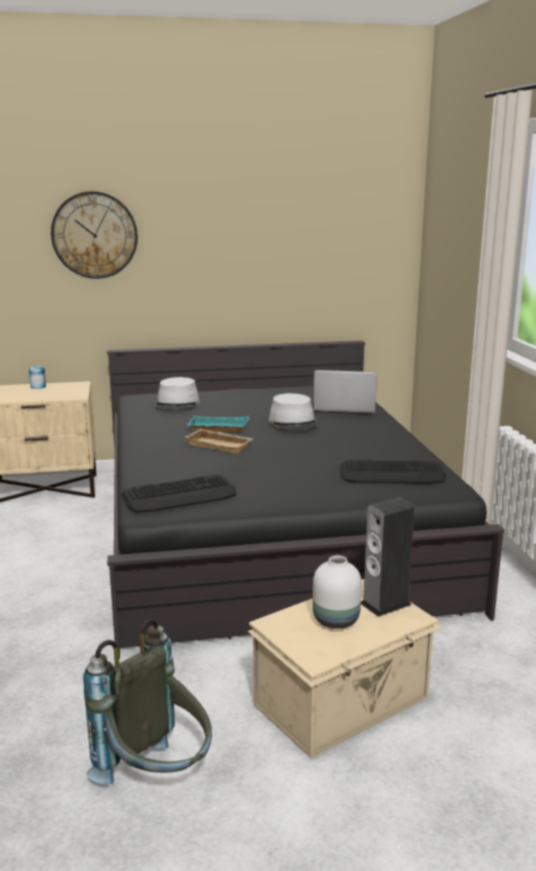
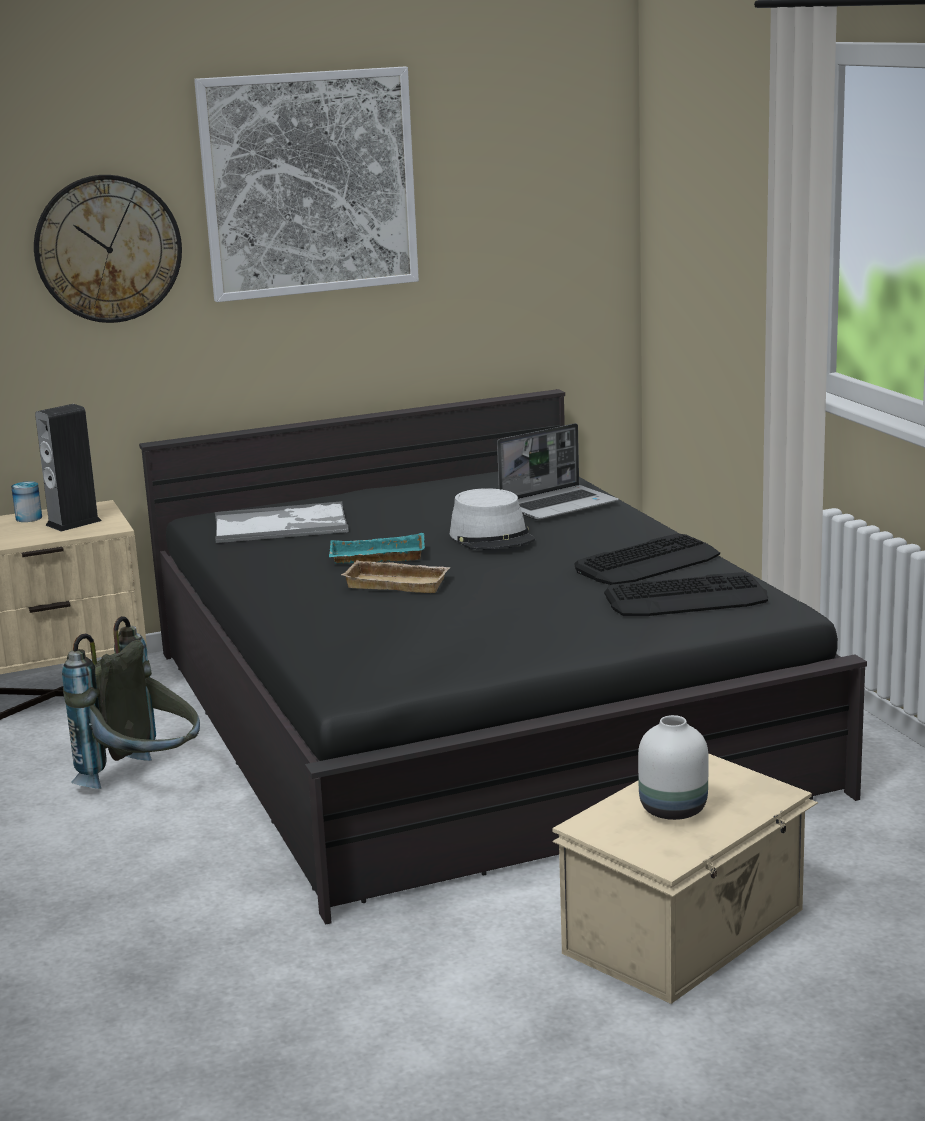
camera: 10 degrees left, 0 degrees up
grey backpack [83,619,212,785] -> grey backpack moved to [62,616,200,789]
keyboard [121,474,236,512] -> keyboard moved to [574,533,720,585]
grey hat [155,377,199,410] -> tray [215,501,349,543]
laptop [313,370,377,415] -> laptop turned 150 degrees clockwise [497,423,619,520]
speaker [361,497,415,617] -> speaker moved to [35,404,102,531]
none -> picture [194,67,419,302]

